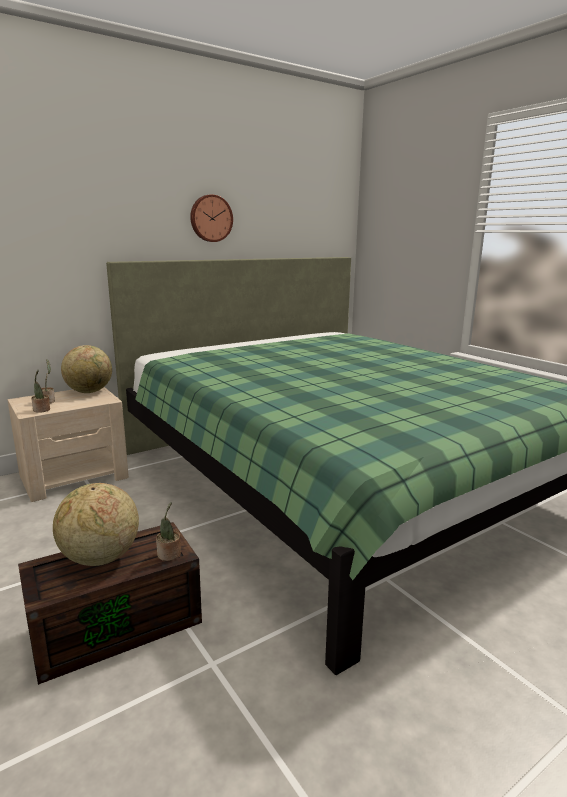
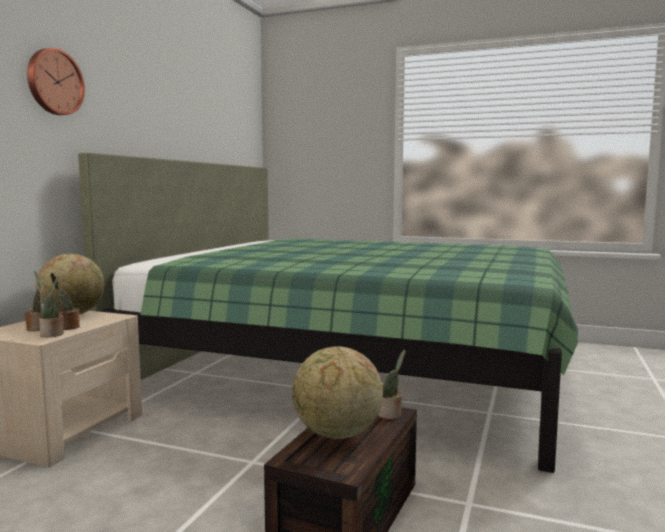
camera: 35 degrees left, 10 degrees down
wall clock [190,194,233,242] -> wall clock moved to [27,48,85,115]
none -> potted plant [50,273,80,330]

